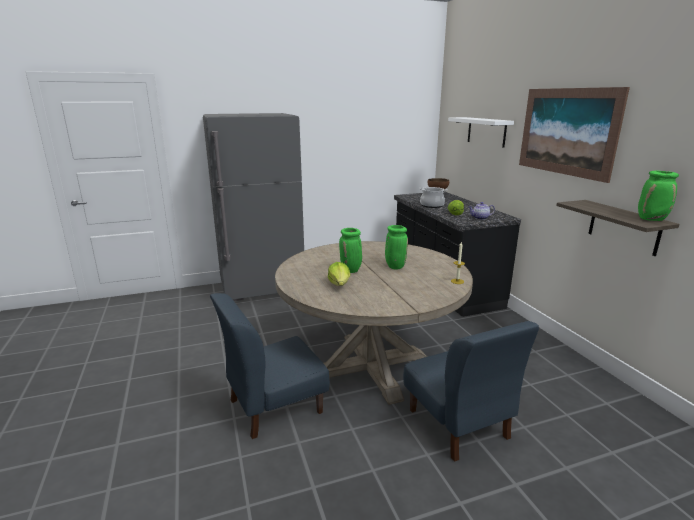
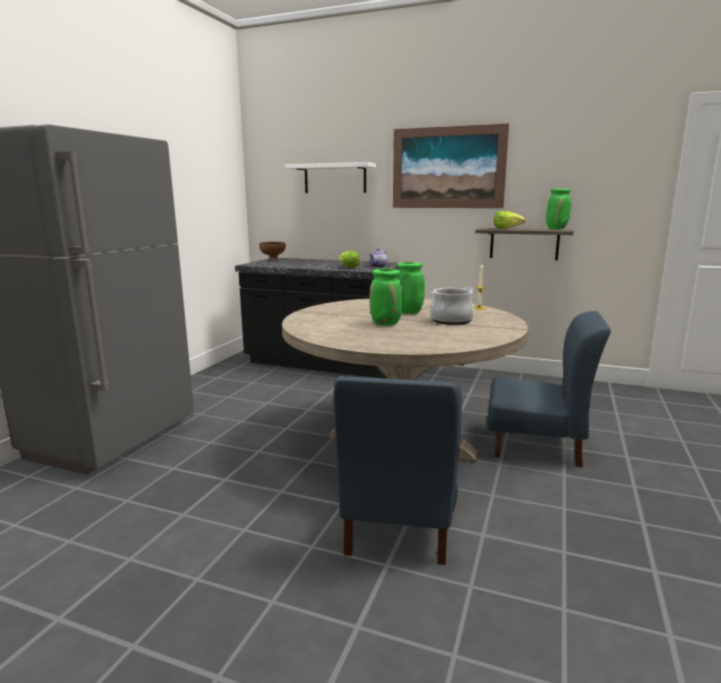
camera: 50 degrees left, 5 degrees down
lettuce [328,262,350,286] -> lettuce moved to [493,211,526,229]
cooking pot [419,187,448,208] -> cooking pot moved to [430,287,474,325]

